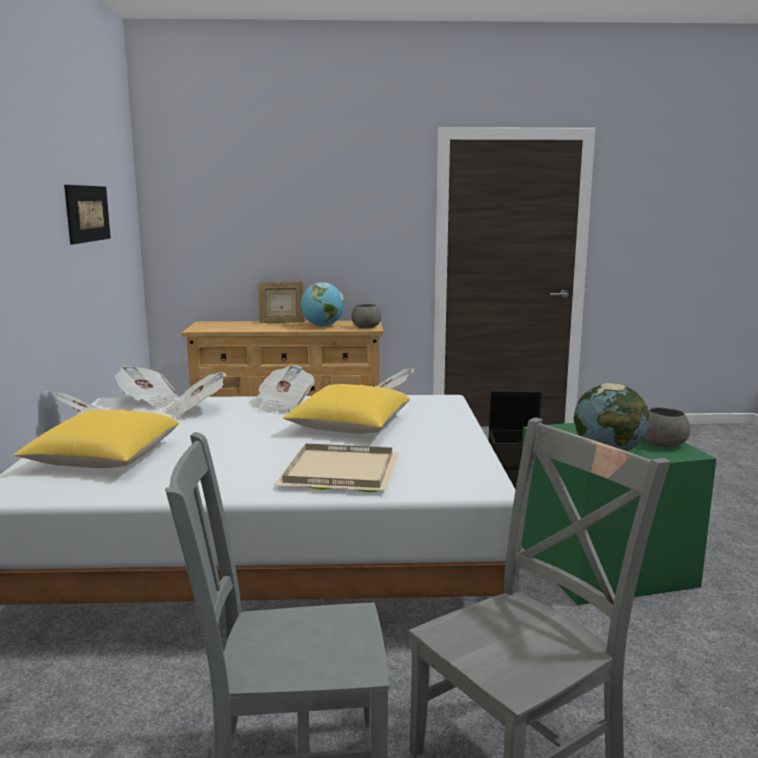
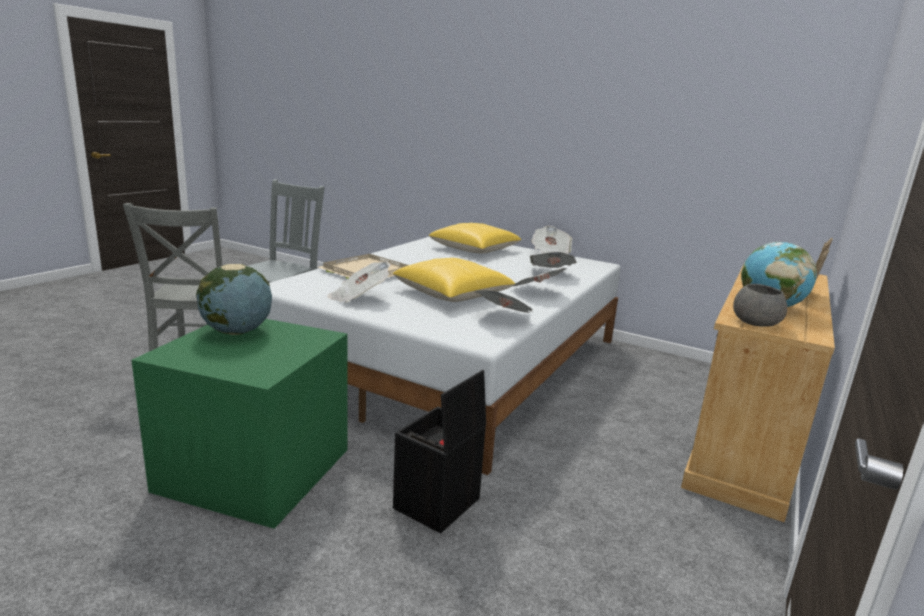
camera: 120 degrees right, 5 degrees up
picture [64,185,111,245] -> none
newspaper [115,366,178,408] -> newspaper moved to [327,262,391,303]
grey bowl [644,407,690,447] -> none

